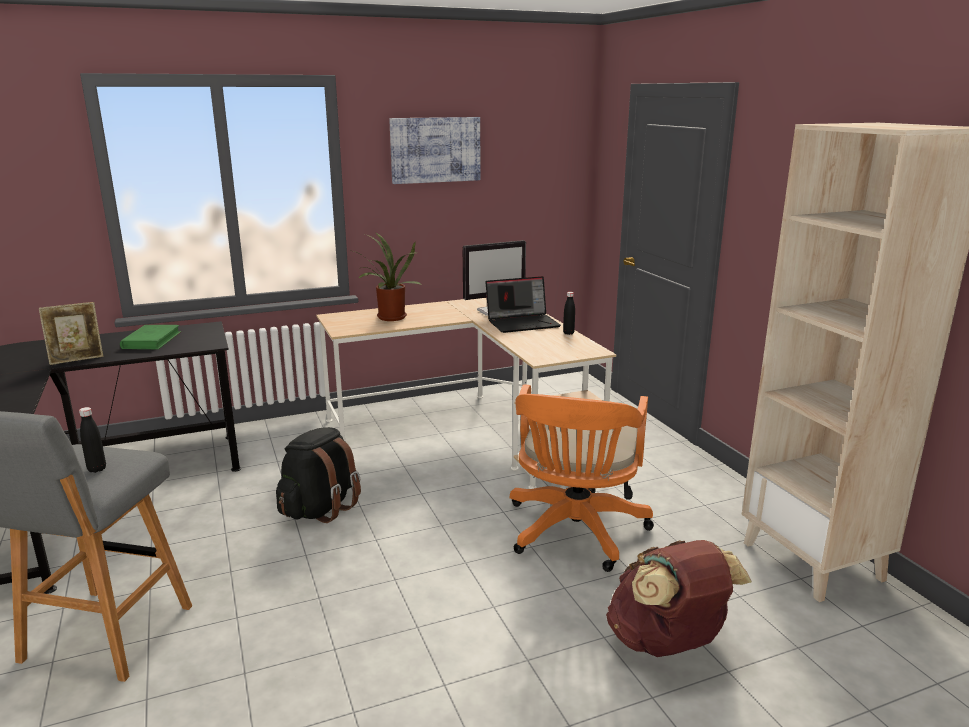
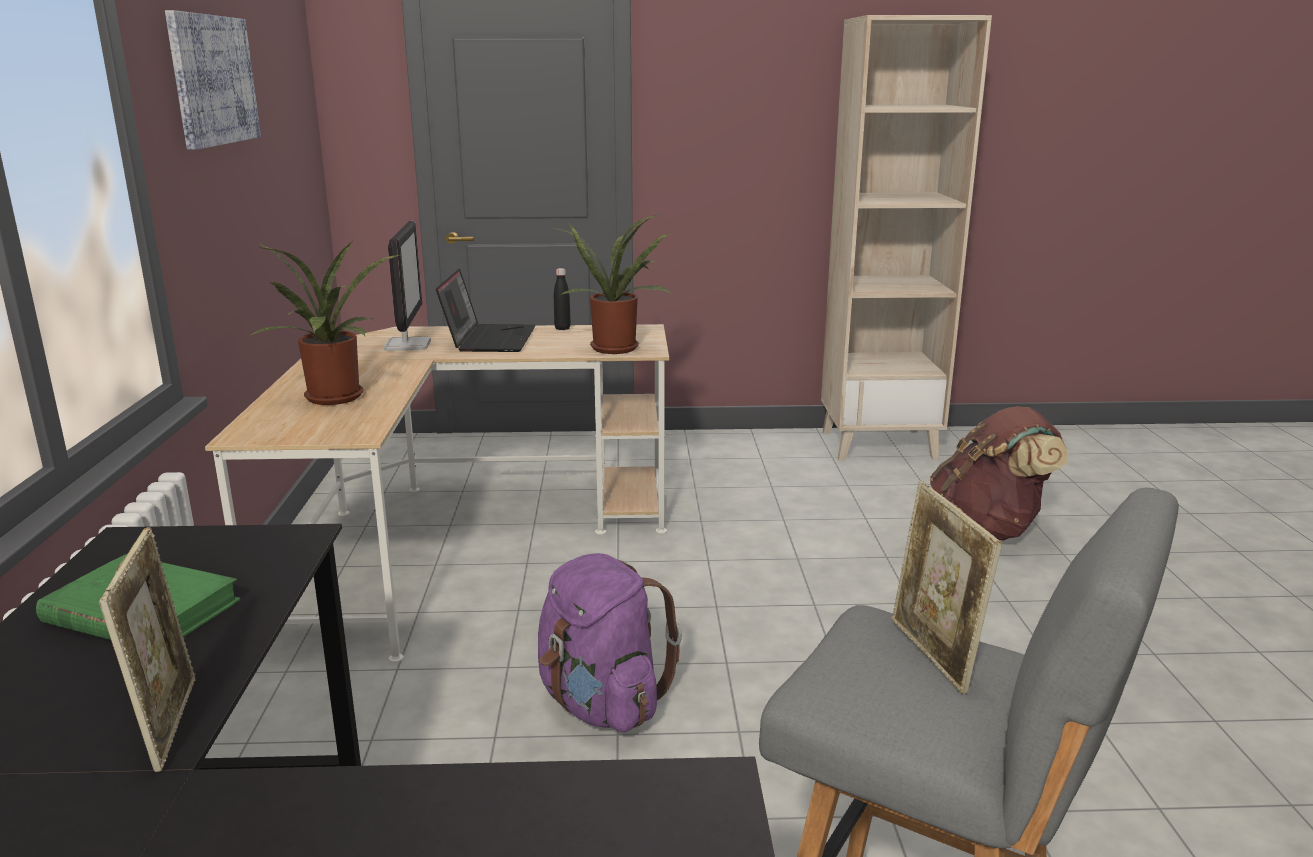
camera: 70 degrees left, 0 degrees up
black bottle [79,407,106,473] -> picture frame [892,481,1002,694]
black backpack [276,427,361,523] -> purple backpack [538,553,682,732]
orange office chair [510,384,654,572] -> none
none -> potted plant [551,214,673,354]

